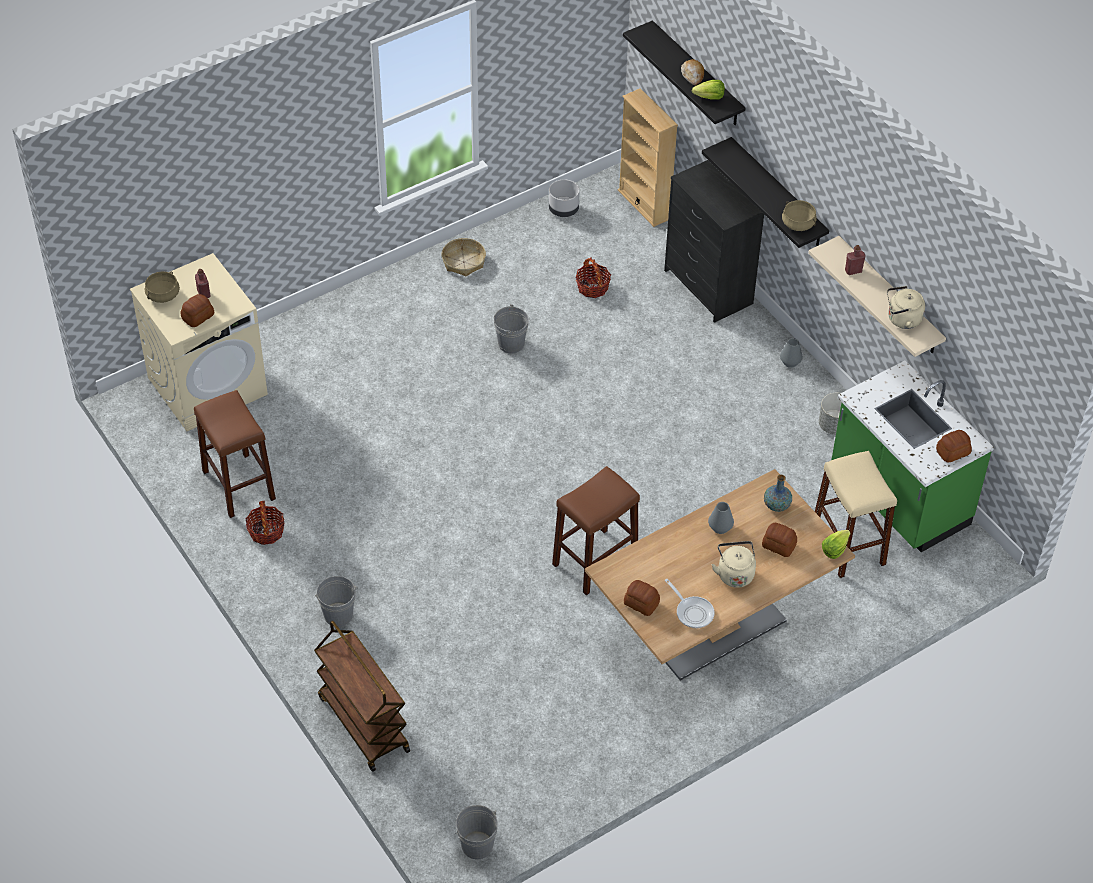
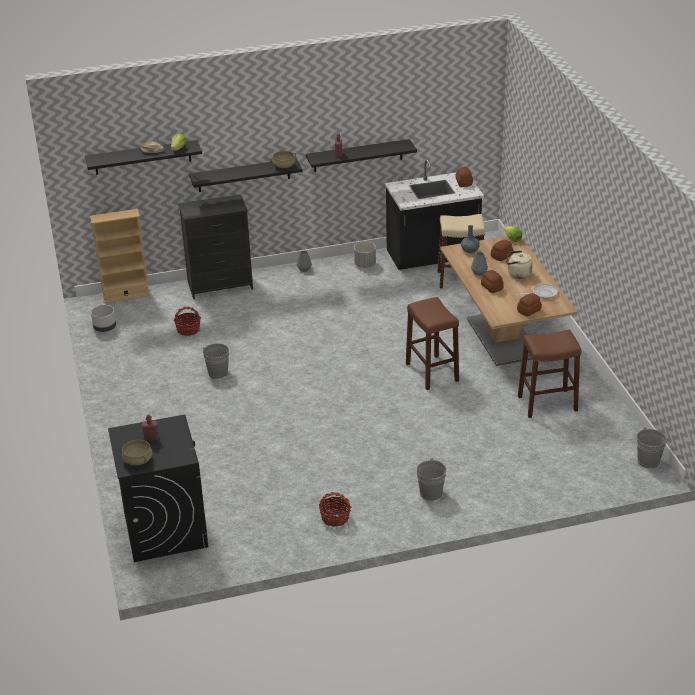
camera: 70 degrees left, 15 degrees down
beige washing machine [130,253,268,431] -> black washing machine [108,415,208,562]
bread [180,294,214,327] -> bread moved to [481,270,504,293]
brown stool [194,390,276,518] -> brown stool moved to [518,330,581,418]
brown cart [314,620,410,772] -> none
basket [442,238,486,277] -> none
beige shelf [808,236,946,357] -> black shelf [306,139,417,172]
green counter [831,361,994,552] -> black counter [385,159,484,270]
beige kettle [887,286,925,329] -> none

